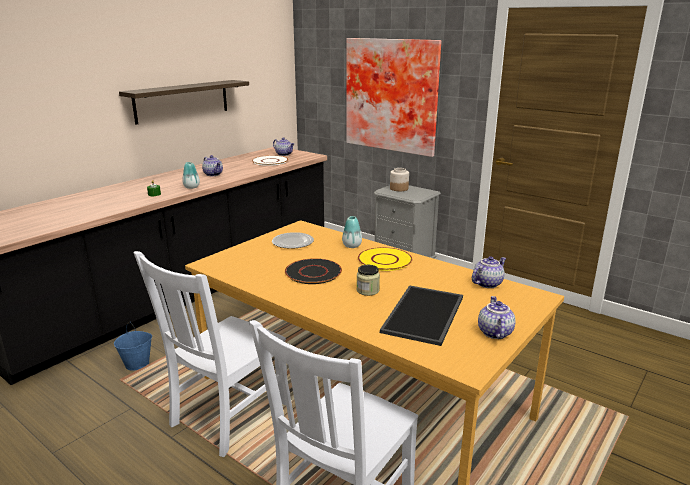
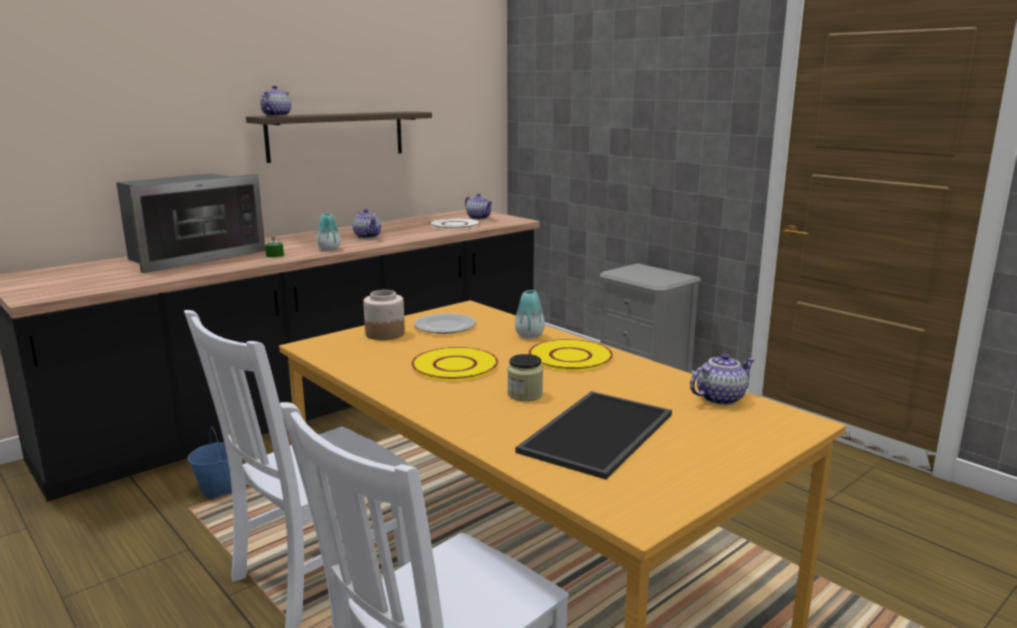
camera: 10 degrees right, 5 degrees down
black plate [285,258,342,284] -> yellow plate [411,347,498,381]
picture [346,38,441,157] -> none
jar [390,168,409,191] -> jar moved to [363,290,405,340]
teapot [478,296,516,339] -> teapot moved to [260,86,291,116]
none -> microwave [116,173,265,273]

